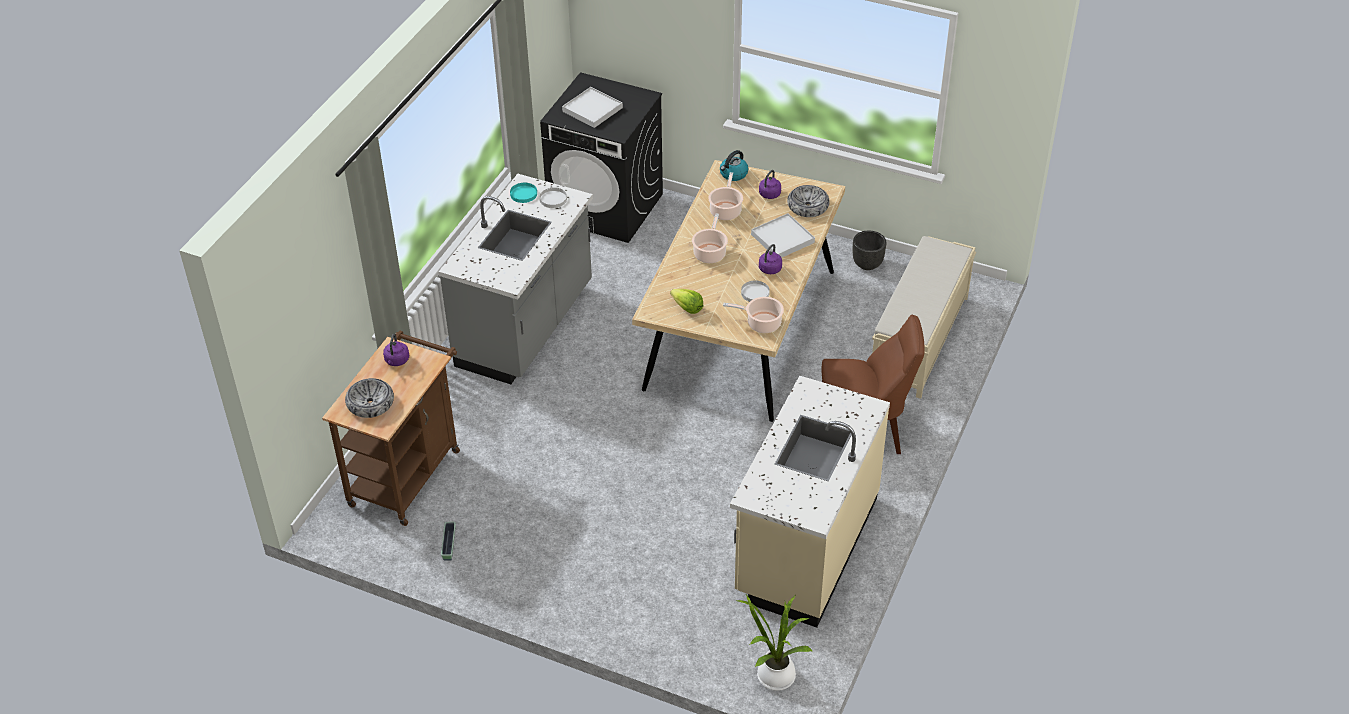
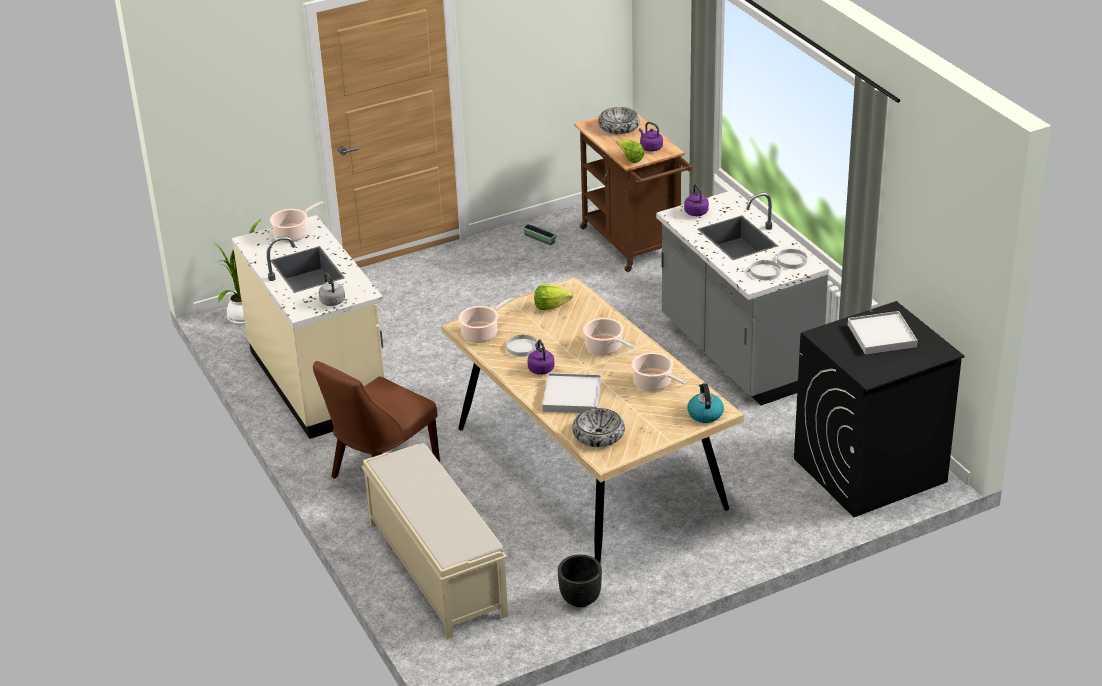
camera: 130 degrees right, 10 degrees down
turquoise plate [510,183,537,203] -> white plate [777,249,807,269]
purple kettle [759,170,781,199] -> purple kettle moved to [684,184,709,216]
none -> cooking pot [270,201,324,242]
none -> grey kettle [319,273,345,306]
none -> lettuce [616,139,644,163]

